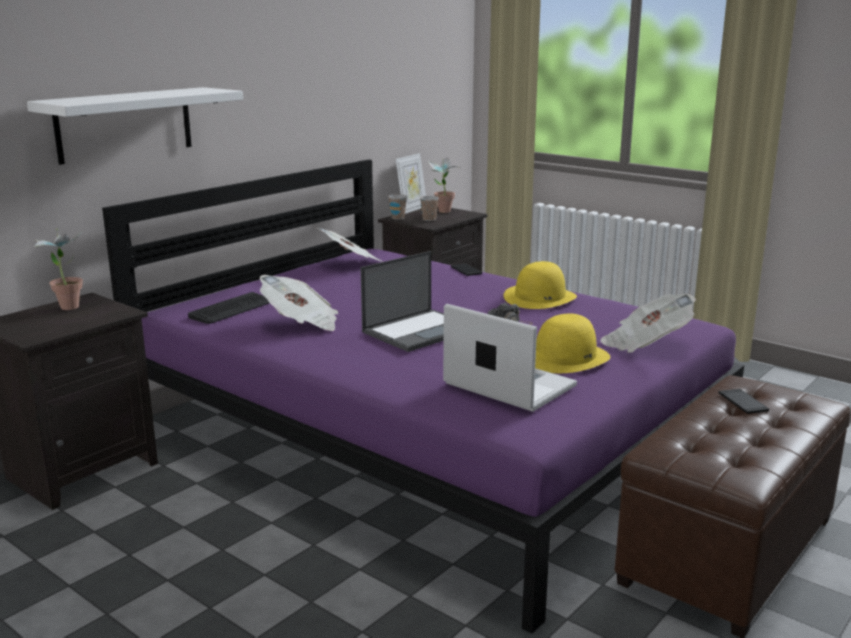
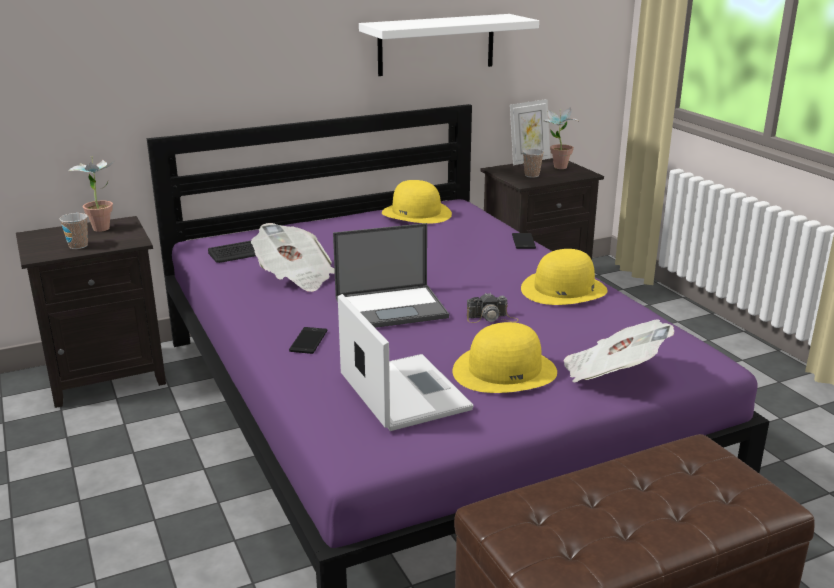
camera: 25 degrees right, 5 degrees up
white shelf [27,87,243,165] -> white shelf moved to [359,14,539,76]
newspaper [315,227,384,262] -> yellow hat [382,180,452,223]
cup [388,194,407,220] -> cup moved to [60,213,88,249]
phone [719,389,769,414] -> phone moved to [289,327,327,354]

